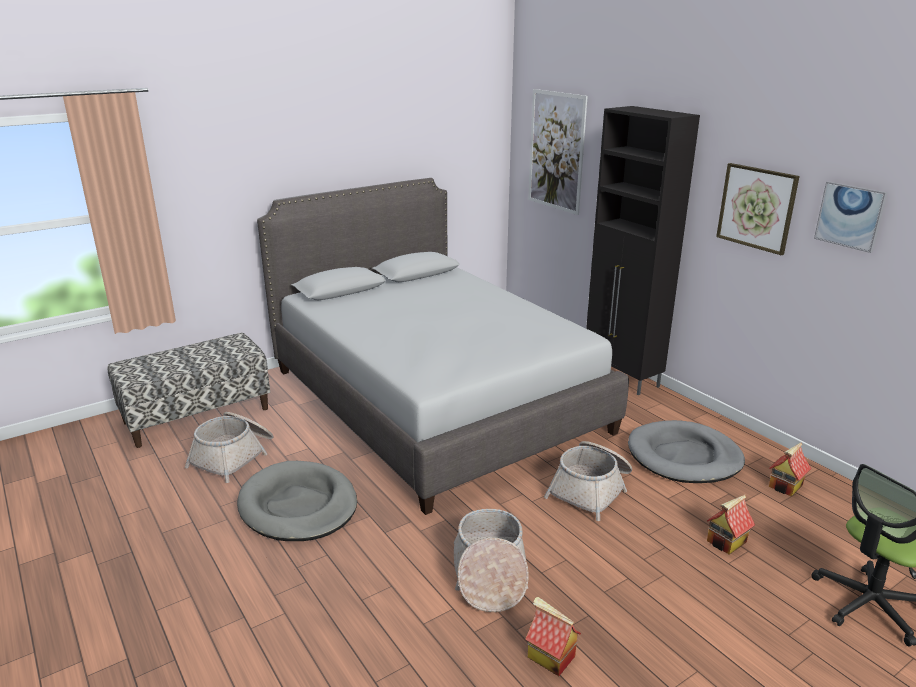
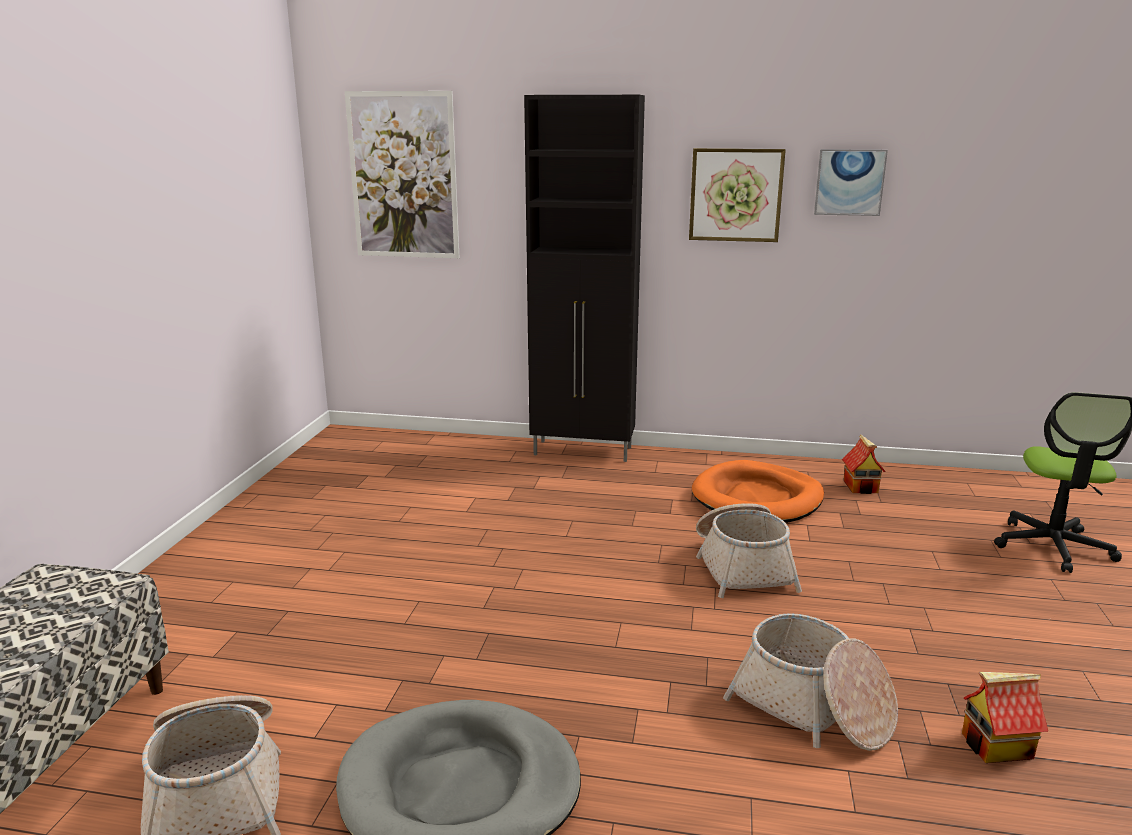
camera: 45 degrees left, 5 degrees down
grey bed [257,178,629,515] -> none
grey dog bed [628,420,745,483] -> orange dog bed [692,460,824,523]
toy house [706,495,755,554] -> none

